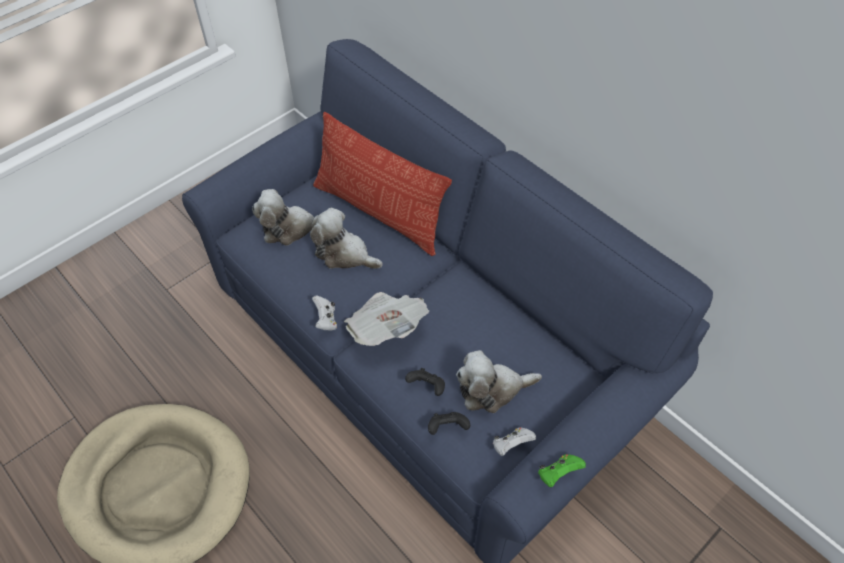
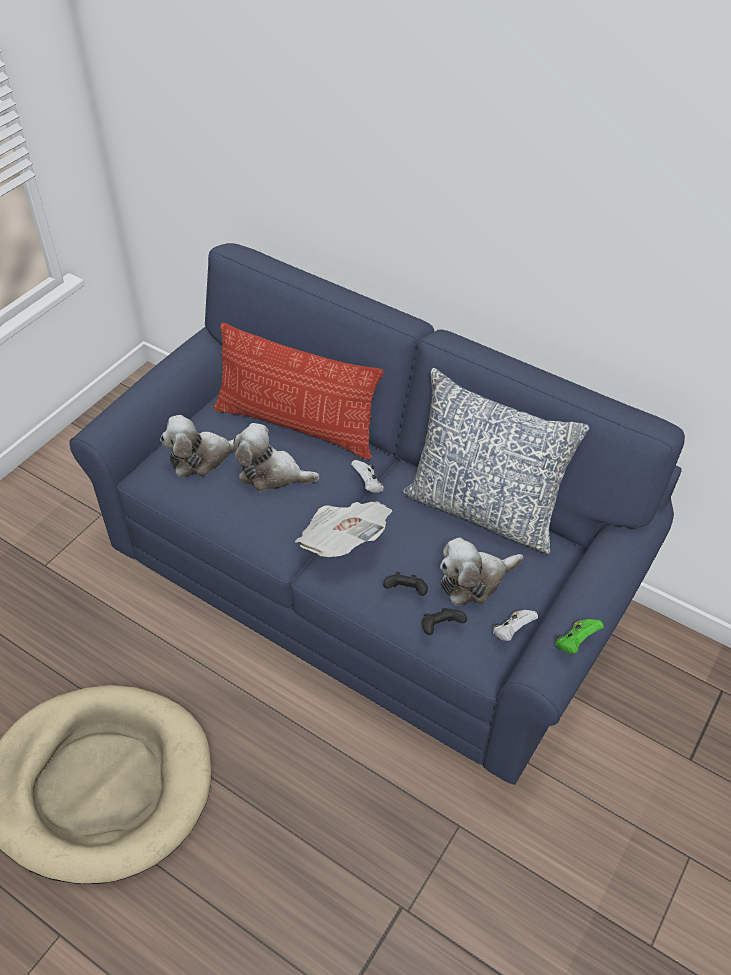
camera: 15 degrees left, 5 degrees down
white game controller [312,295,337,330] -> white game controller moved to [351,460,384,493]
none -> pillow [403,368,590,554]

